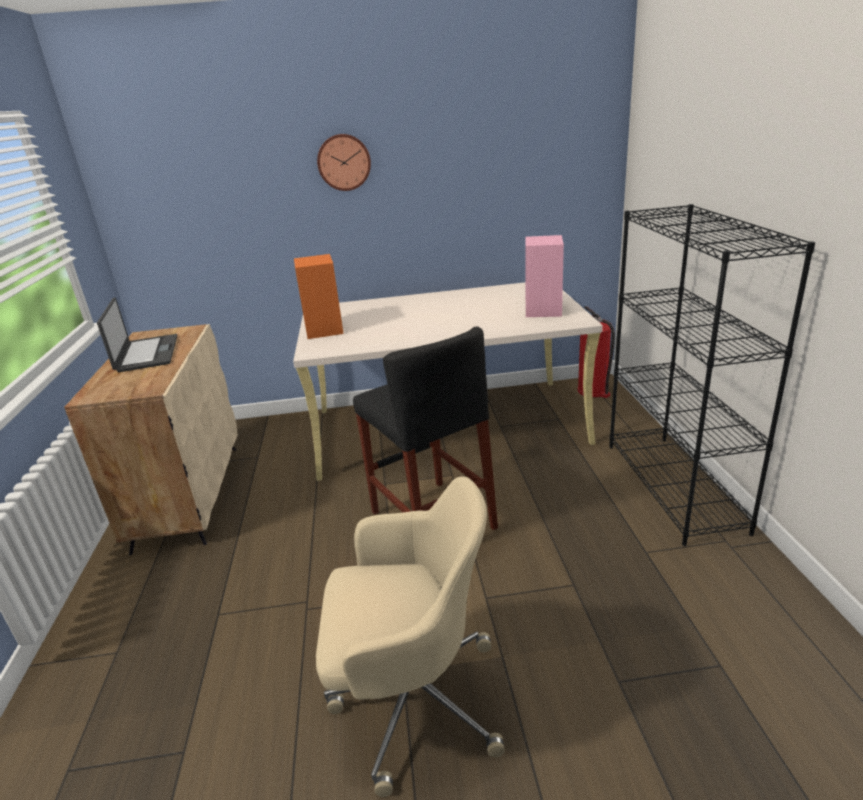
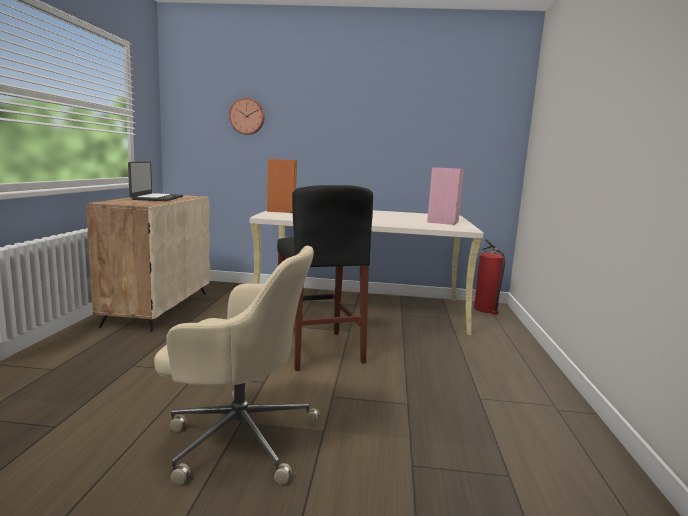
camera: 10 degrees right, 15 degrees down
wall clock [317,134,371,191] -> wall clock moved to [229,98,265,135]
black bookcase [609,204,815,546] -> none

